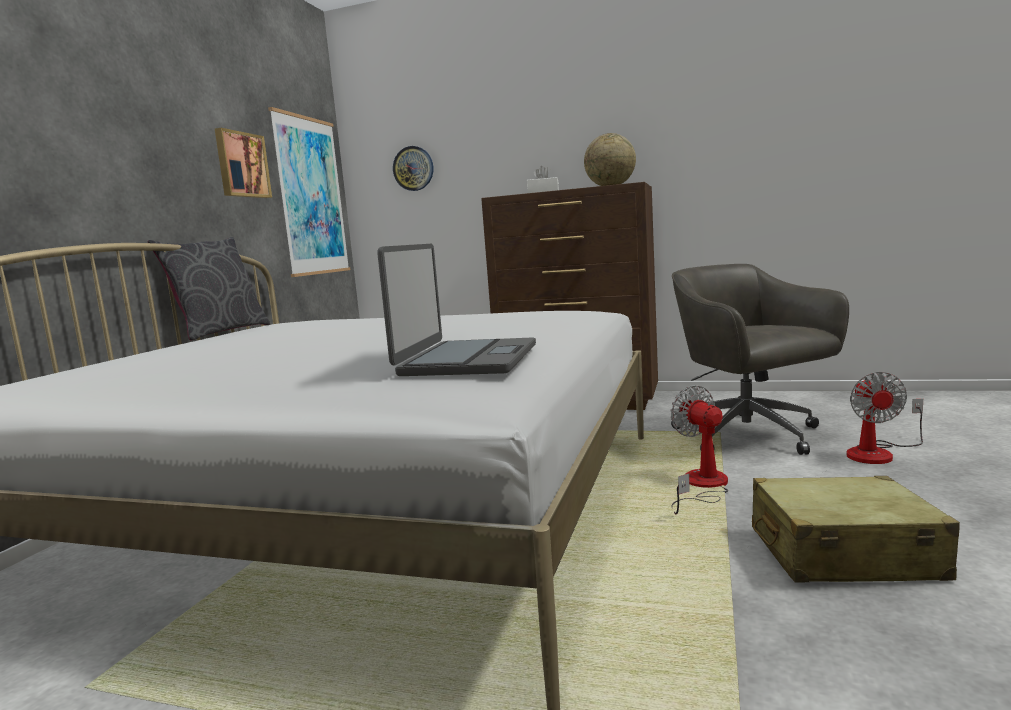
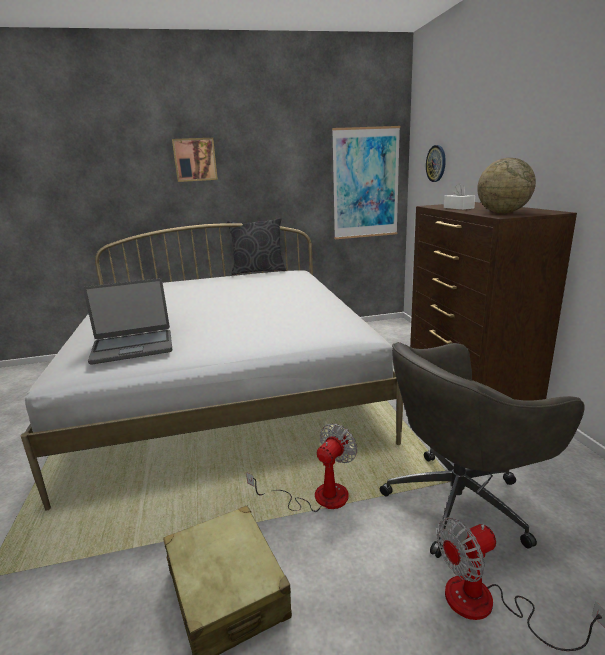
camera: 60 degrees right, 10 degrees up
picture [215,128,272,198] -> picture moved to [172,138,218,182]
grey office chair [671,264,849,455] -> grey office chair turned 150 degrees counterclockwise [380,342,584,558]

